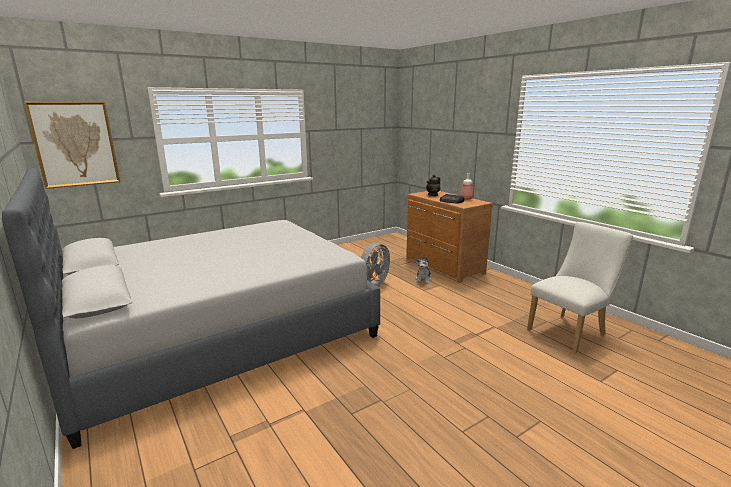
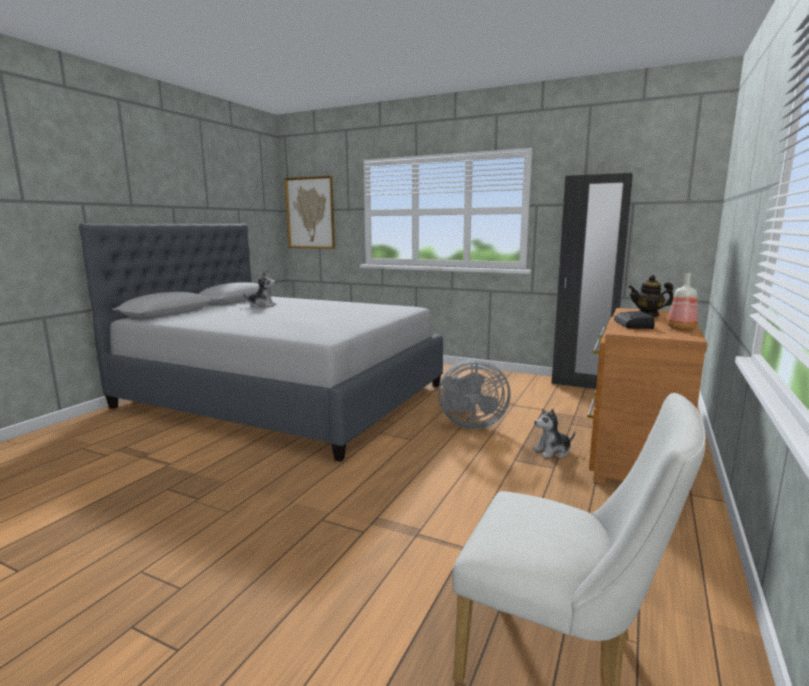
camera: 60 degrees right, 5 degrees down
none -> plush toy [243,272,276,308]
none -> black wardrobe [551,173,633,389]

